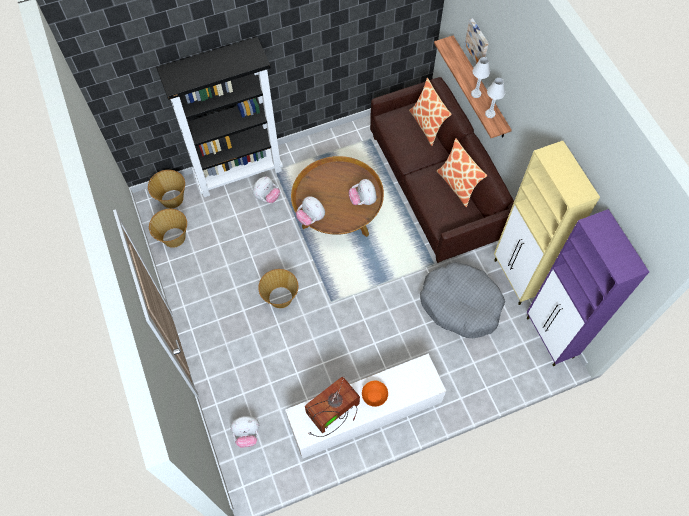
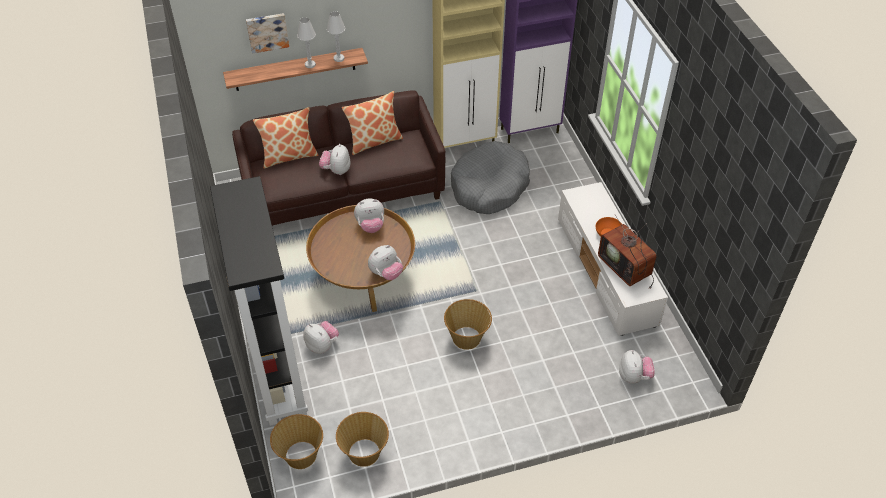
camera: 85 degrees left, 15 degrees down
none -> plush toy [319,144,350,175]

